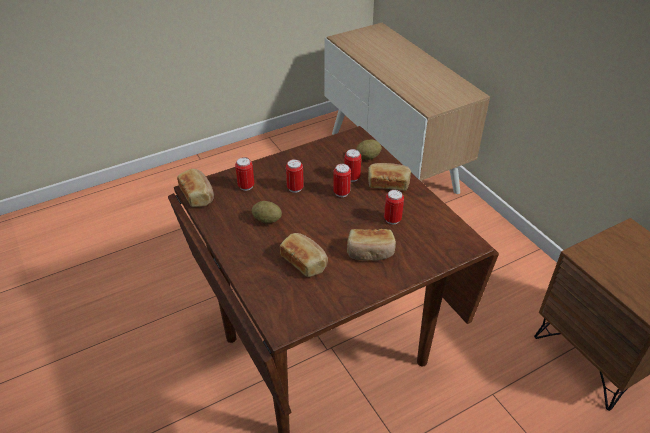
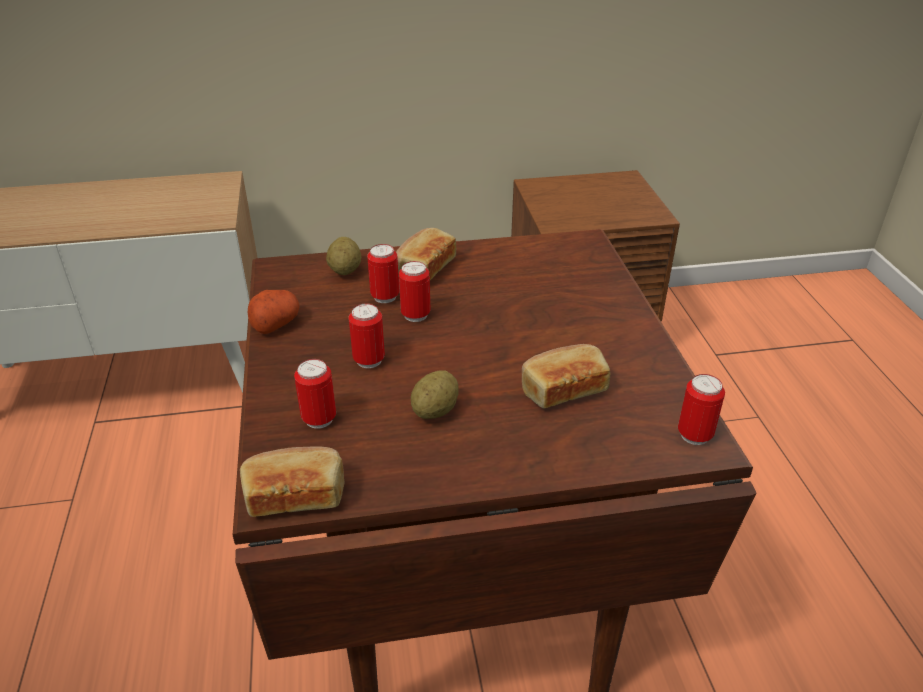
camera: 70 degrees left, 5 degrees down
bread [347,229,396,261] -> none
can [384,190,404,224] -> can moved to [678,374,725,445]
none -> potato [248,290,300,334]

